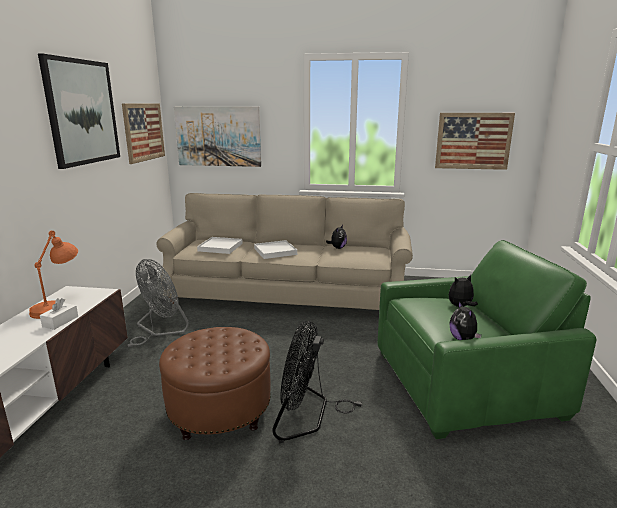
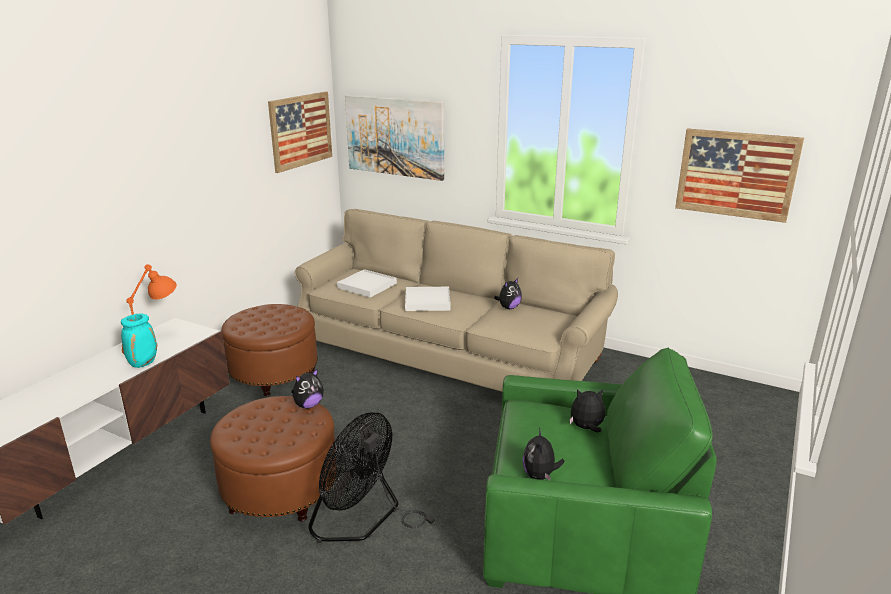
camera: 20 degrees right, 5 degrees up
picture [38,54,120,169] -> none
white tissue box [40,298,78,330] -> turquoise vase [121,314,157,368]
grey fan [127,259,189,347] -> brown ottoman [221,304,318,396]
none -> plush toy [291,369,324,408]

